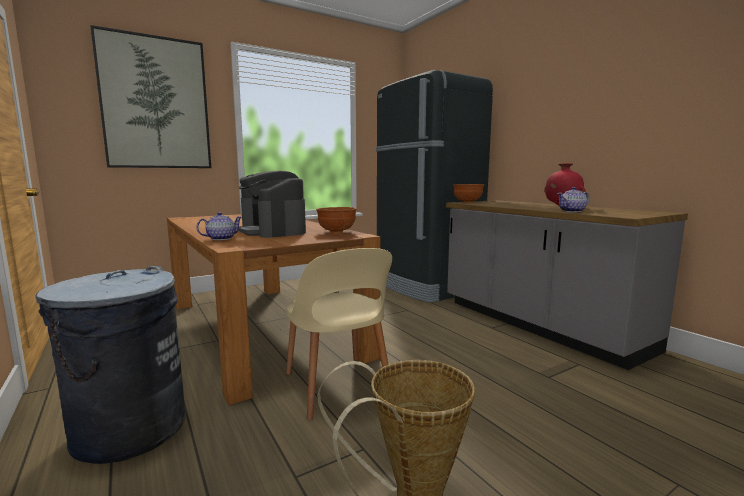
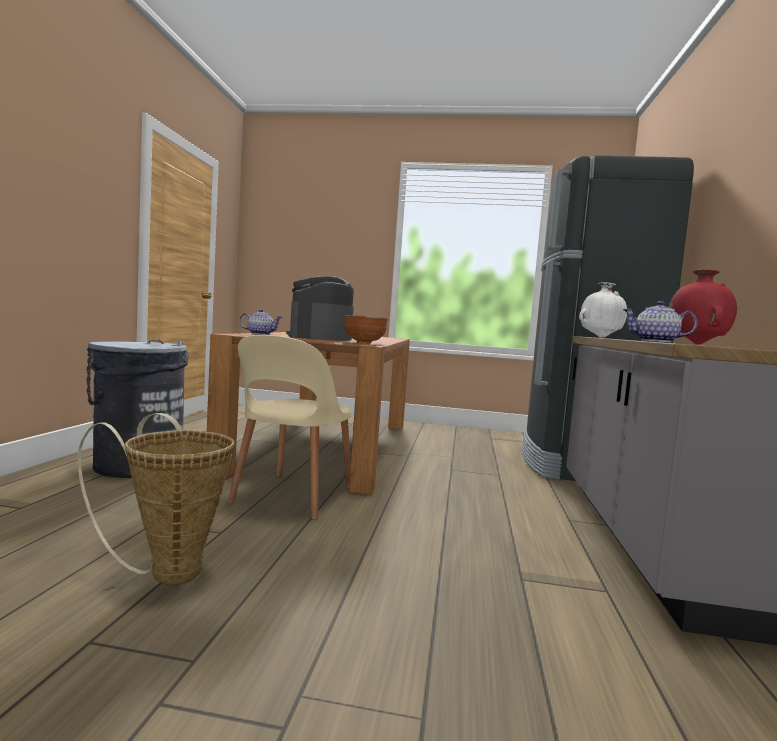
camera: 40 degrees right, 5 degrees down
picture [90,25,211,168] -> none
brown bowl [453,184,484,203] -> white vase [579,282,627,338]

